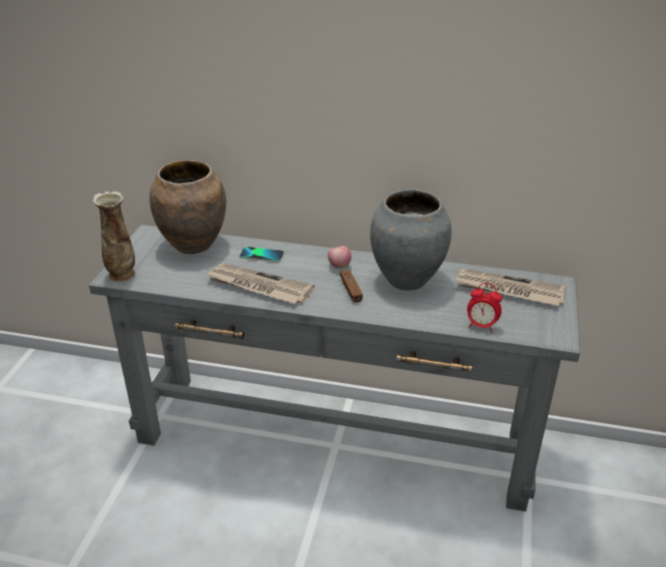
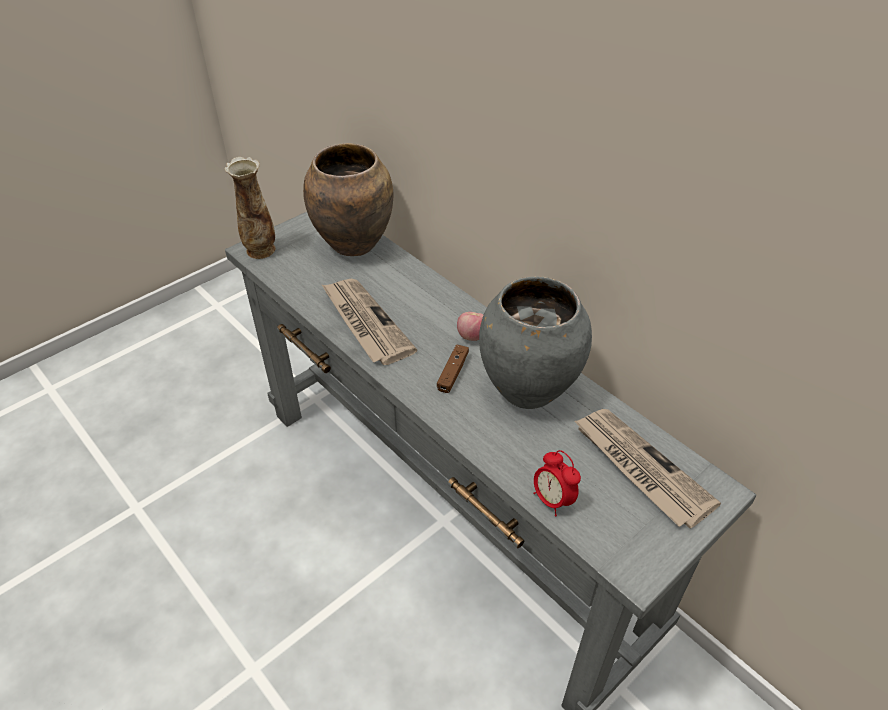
camera: 35 degrees right, 10 degrees up
phone [239,247,284,262] -> none

